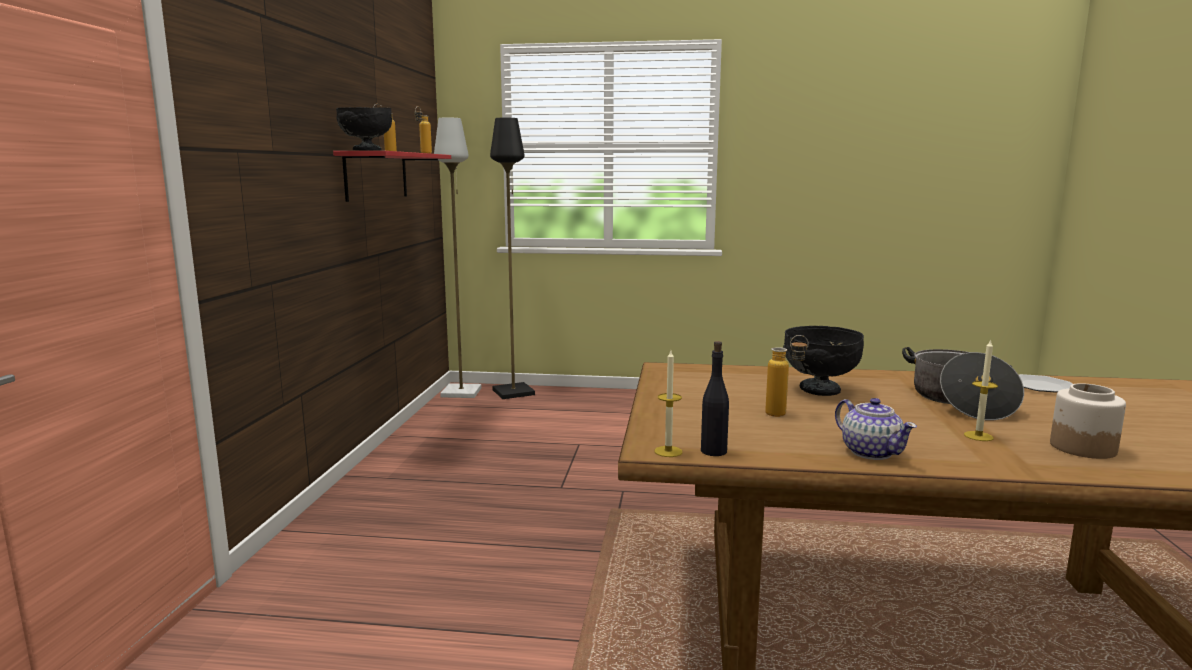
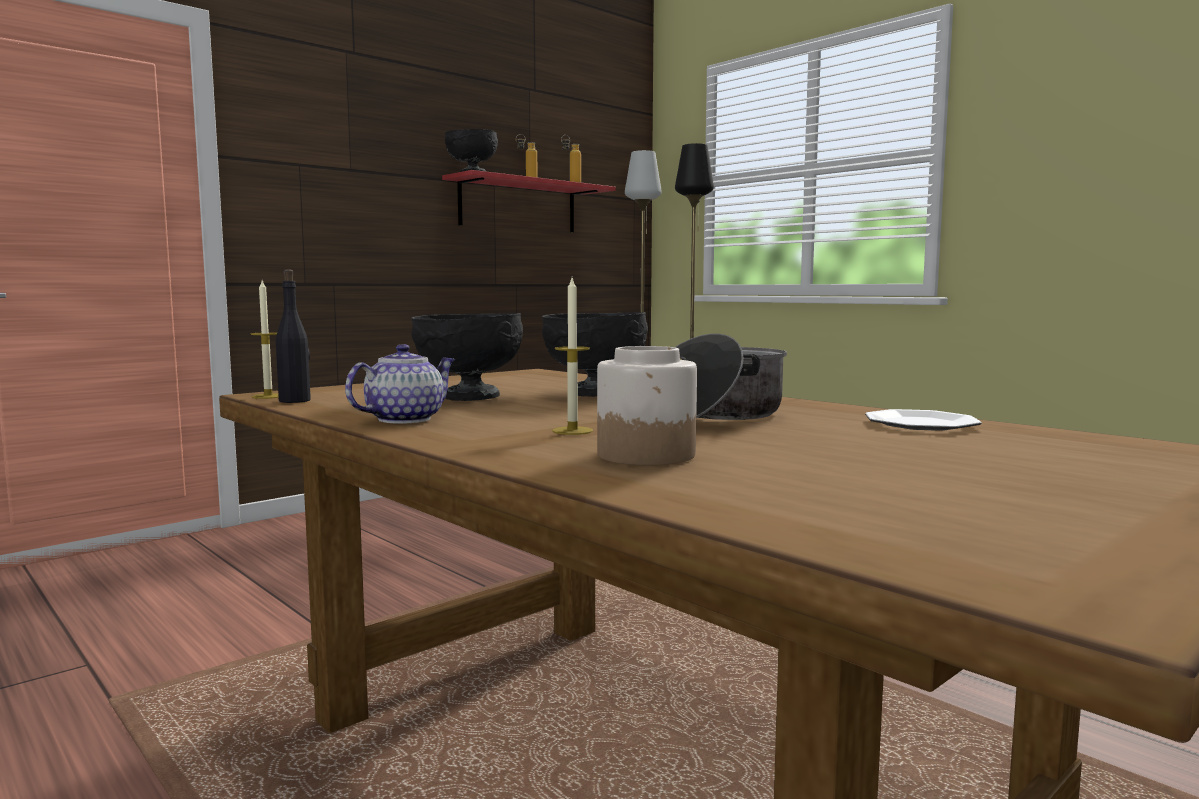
camera: 40 degrees right, 5 degrees down
bottle [765,335,808,417] -> black bowl [411,313,523,401]
teapot [835,398,917,460] -> teapot turned 150 degrees counterclockwise [345,344,456,424]

